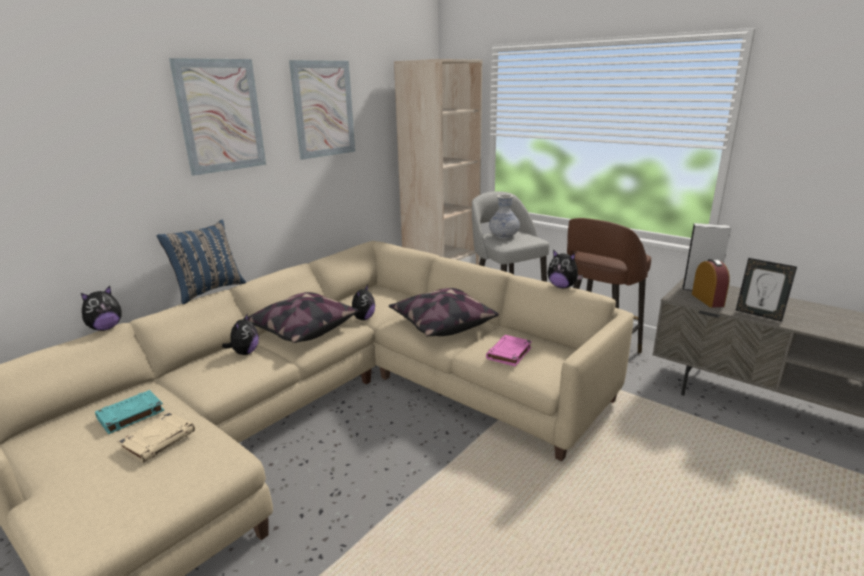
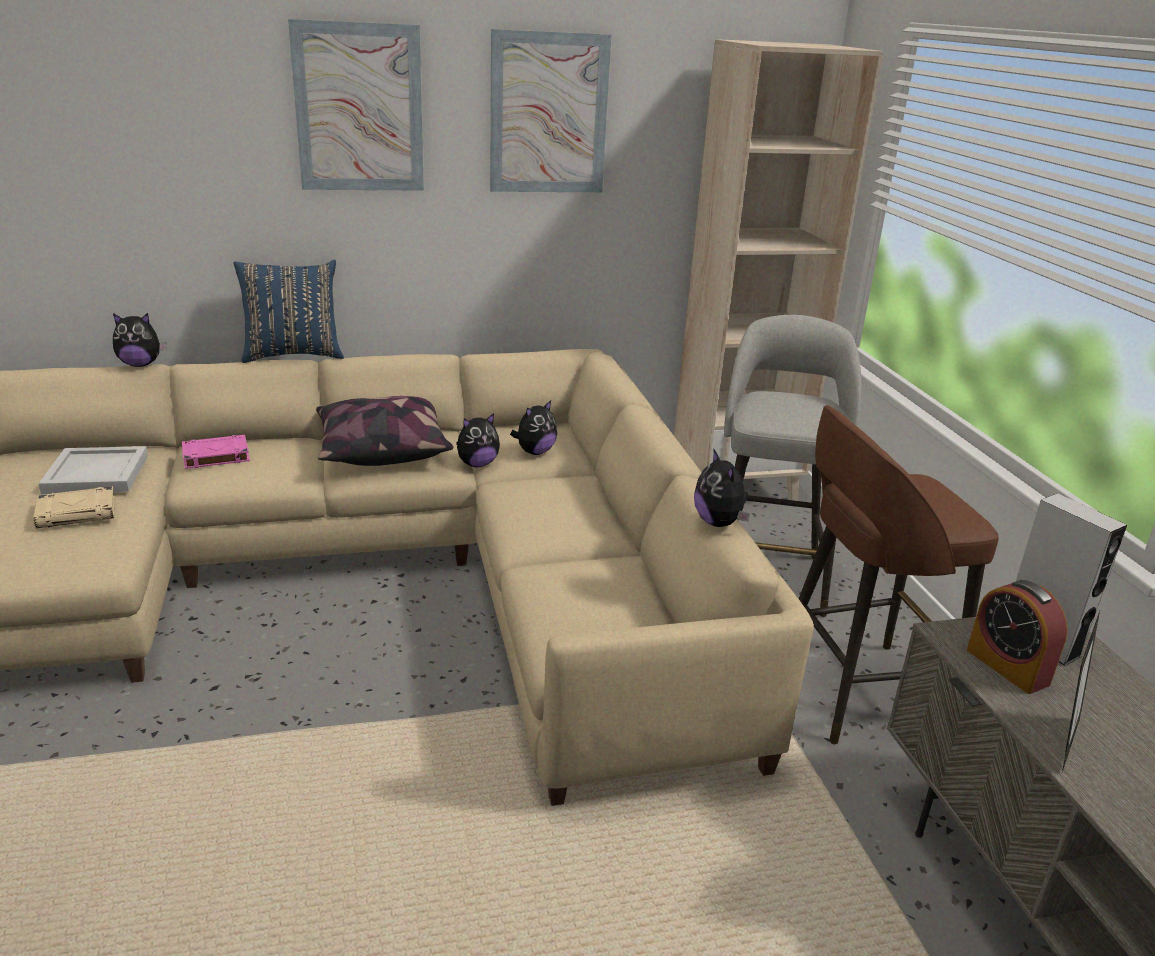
camera: 35 degrees right, 5 degrees up
turquoise book [95,390,164,434] -> white tray [38,446,148,494]
plush toy [222,313,259,355] -> plush toy moved to [510,400,557,455]
pillow [389,288,499,337] -> none
pink book [486,335,532,366] -> pink book moved to [182,435,250,469]
vase [489,194,520,239] -> none
alarm clock [692,259,730,308] -> alarm clock turned 120 degrees clockwise [967,580,1068,694]
picture frame [736,258,797,322] -> picture frame turned 135 degrees counterclockwise [1062,611,1100,772]

